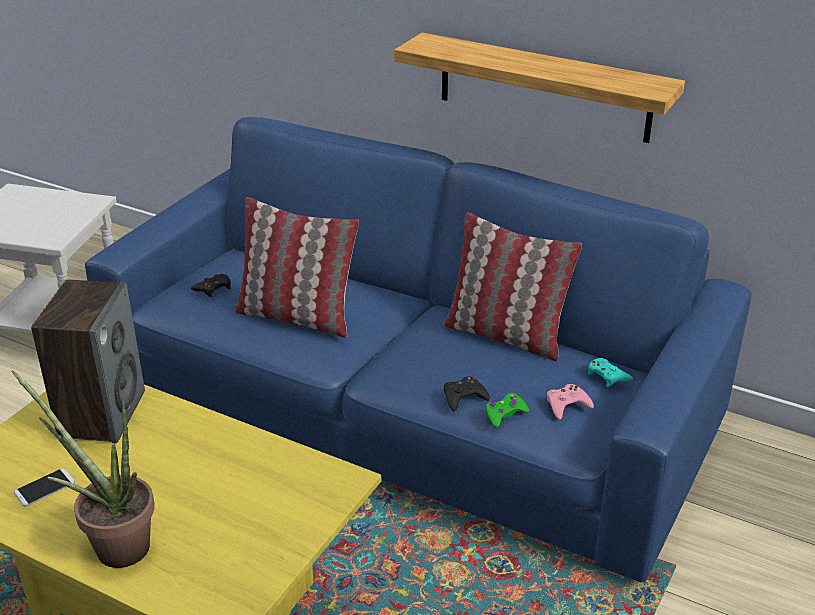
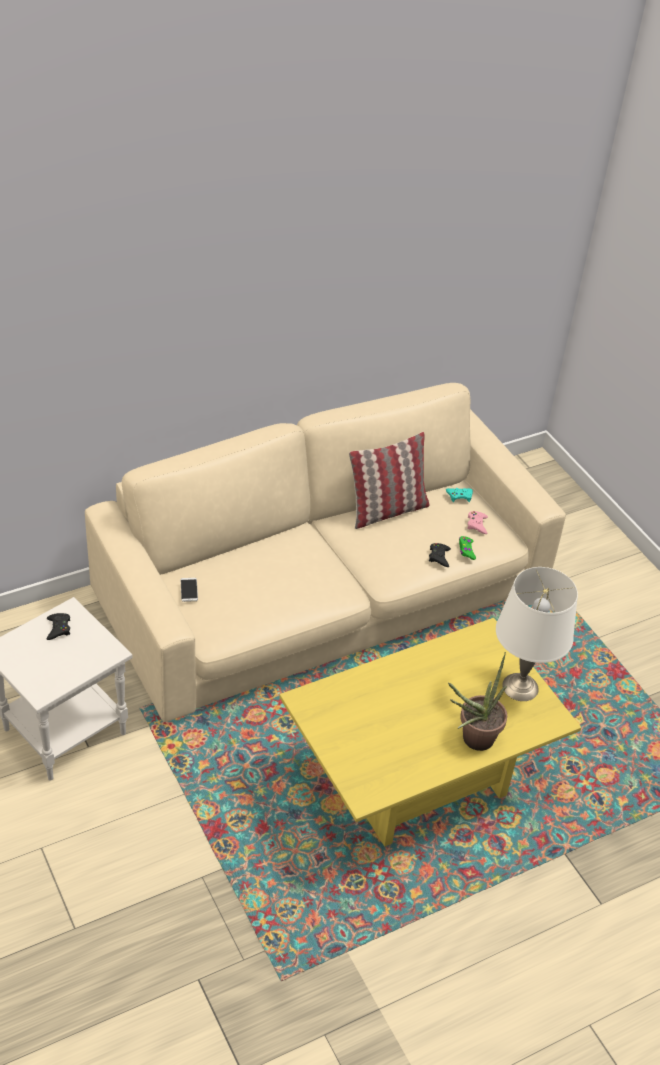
camera: 60 degrees left, 10 degrees up
phone [14,468,75,506] -> phone moved to [181,578,198,602]
speaker [31,279,145,443] -> none
blue sofa [85,117,751,582] -> beige sofa [85,383,566,722]
black game controller [191,274,231,297] -> black game controller moved to [47,613,70,640]
pillow [234,197,359,338] -> none
shelf [394,32,685,143] -> none
none -> white table lamp [496,567,578,701]

